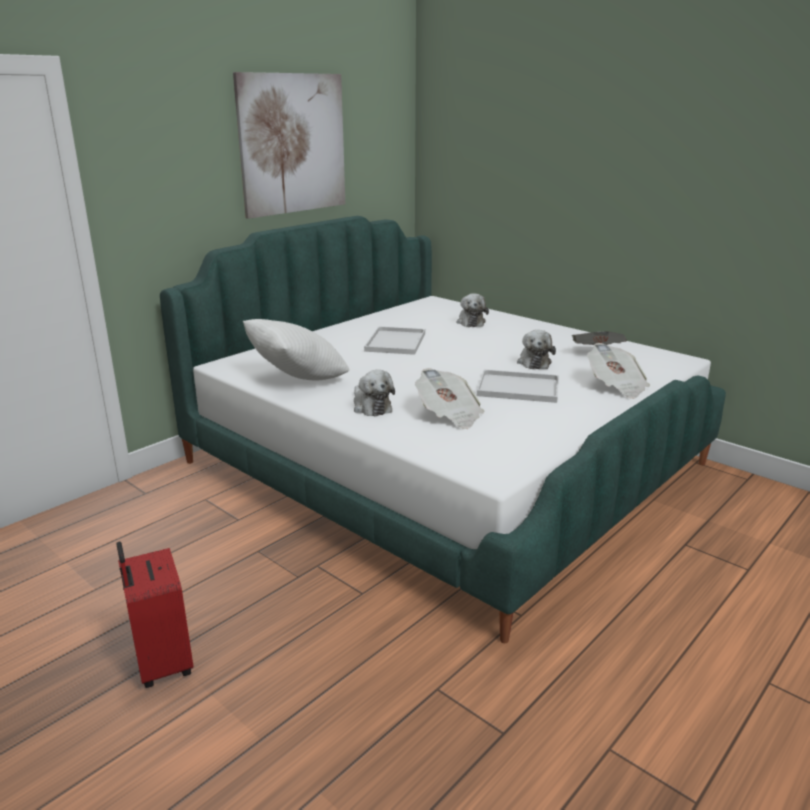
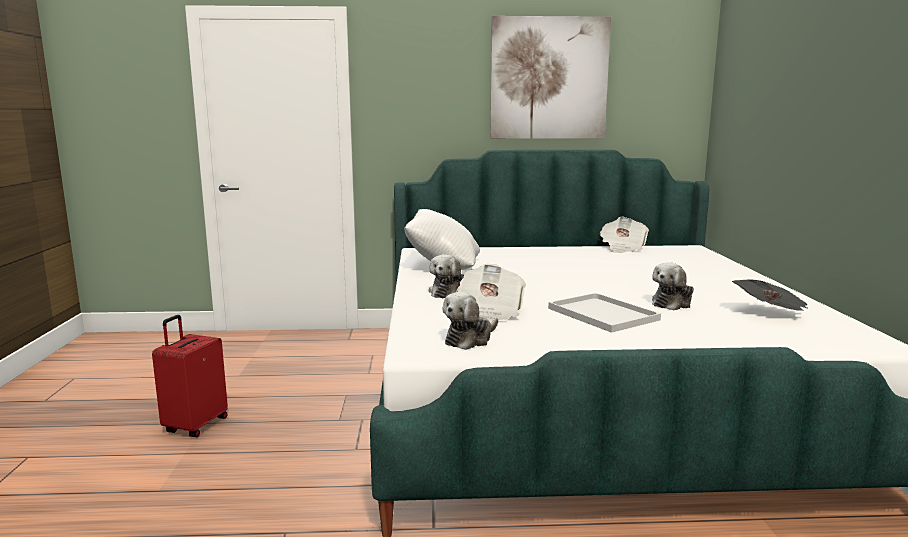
camera: 45 degrees right, 10 degrees down
white tray [364,326,425,355] -> none
plush toy [457,293,489,327] -> plush toy moved to [442,292,498,350]
newspaper [587,343,650,399] -> newspaper moved to [600,217,649,253]

